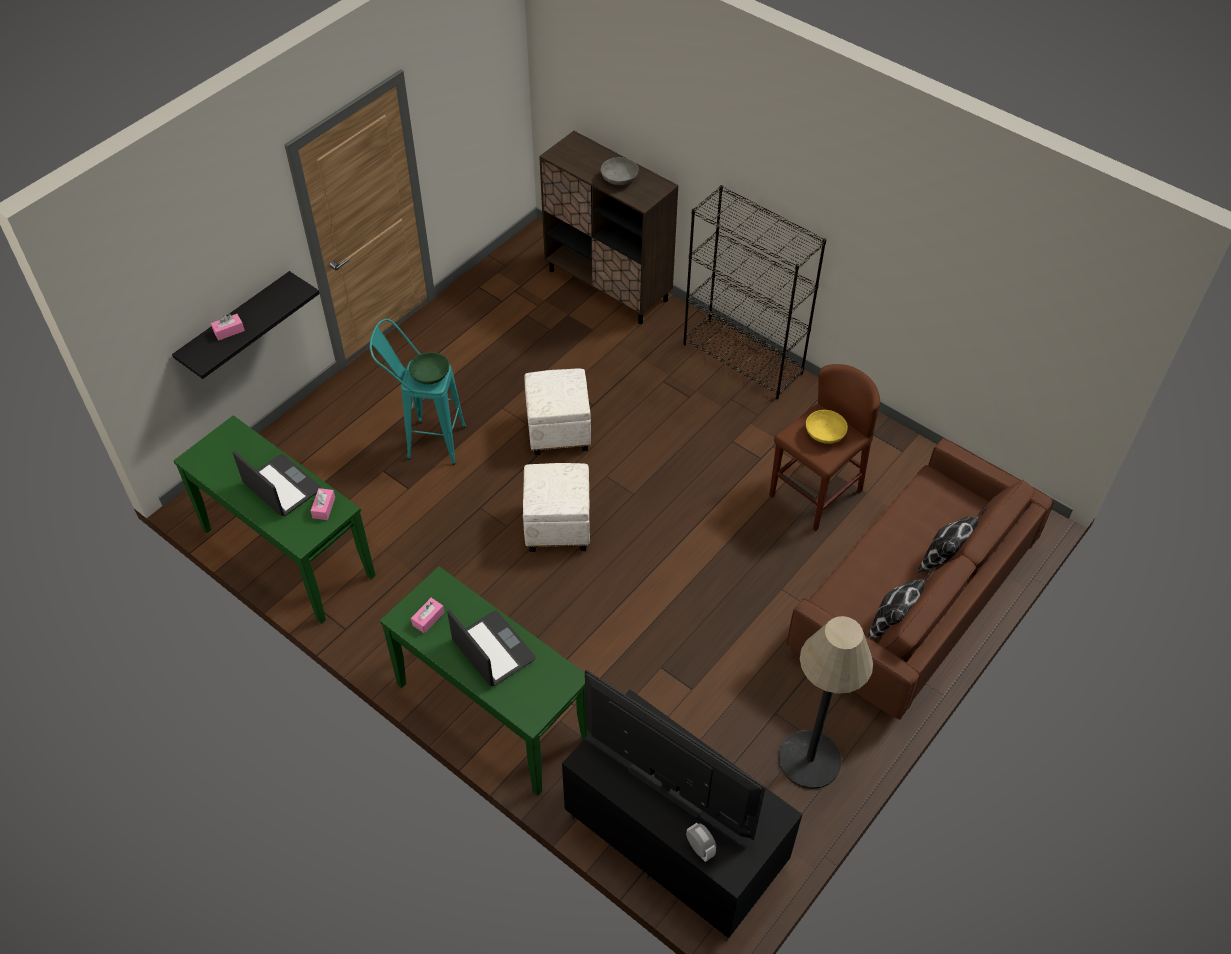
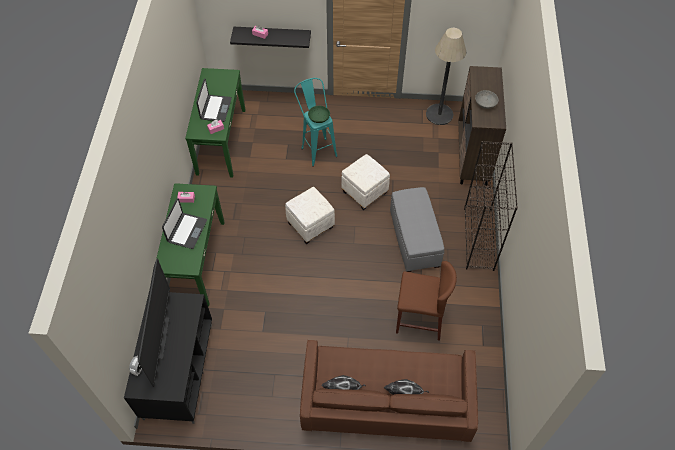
camera: 55 degrees right, 5 degrees up
floor lamp [779,616,873,789] -> floor lamp moved to [426,28,466,125]
yellow bowl [806,410,848,444] -> none
none -> grey ottoman [390,187,444,272]

